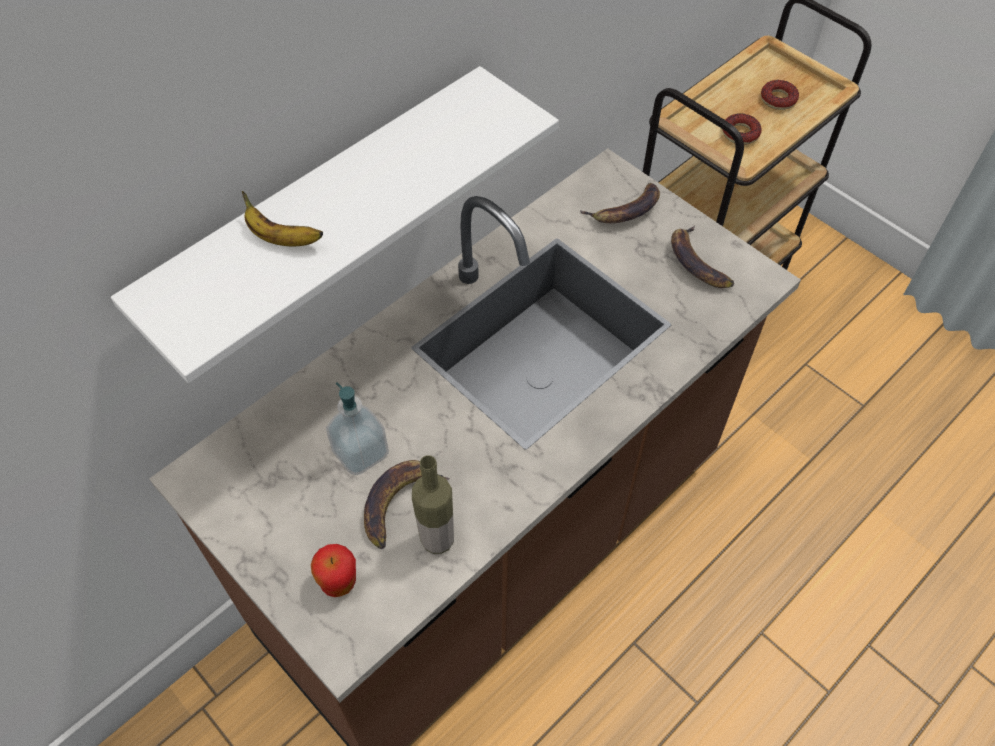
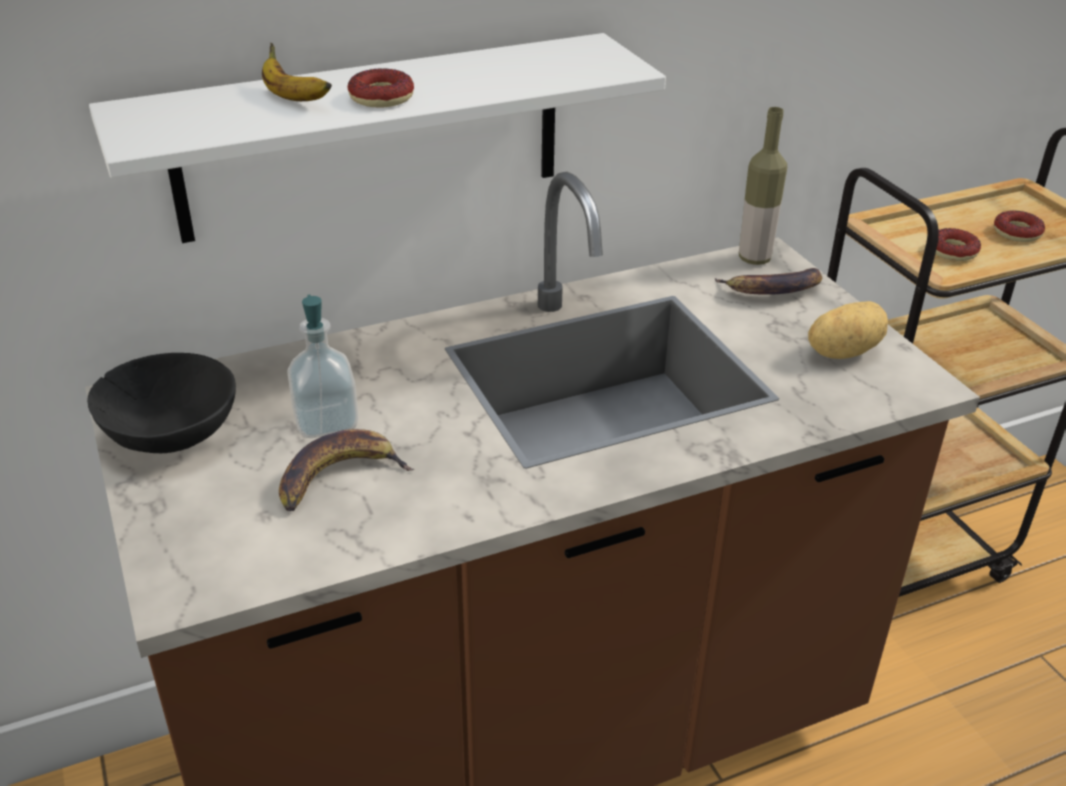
camera: 20 degrees right, 20 degrees down
apple [311,544,356,597] -> none
bottle [412,455,454,554] -> bottle moved to [739,107,787,265]
banana [671,225,734,288] -> potato [808,301,888,359]
none -> black bowl [87,353,236,453]
none -> donut [348,68,414,108]

